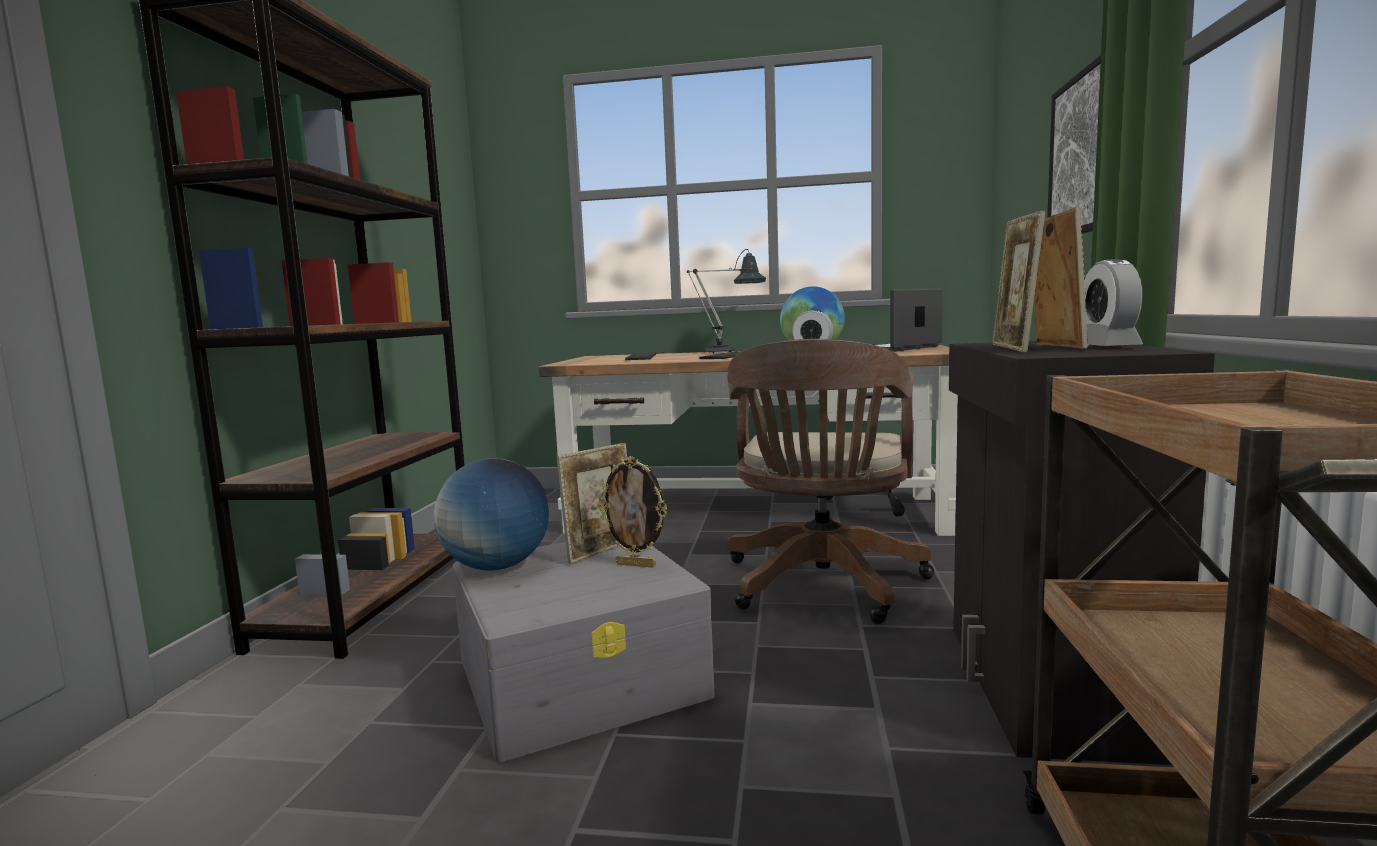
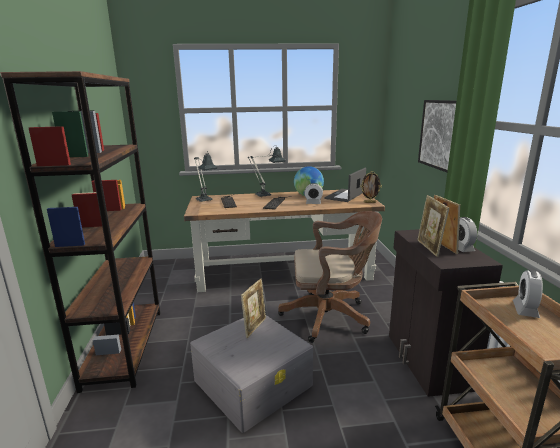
camera: 15 degrees left, 10 degrees up
globe [434,458,549,571] -> none
picture frame [598,456,667,568] -> picture frame moved to [360,171,382,203]
brown office chair [727,339,934,624] -> brown office chair turned 90 degrees counterclockwise [278,211,382,343]
none -> table lamp [194,153,218,202]
none -> alarm clock [513,270,543,318]

